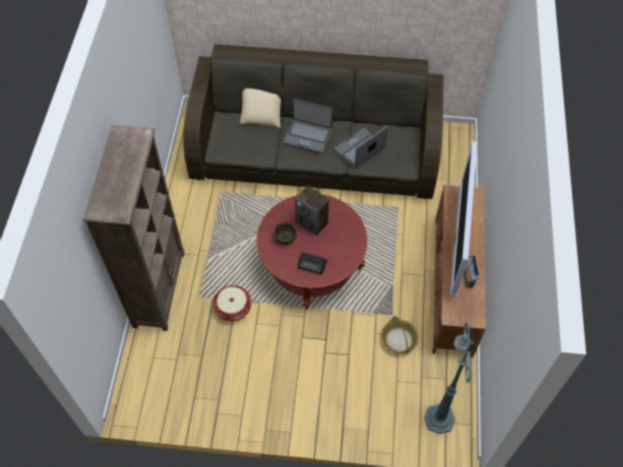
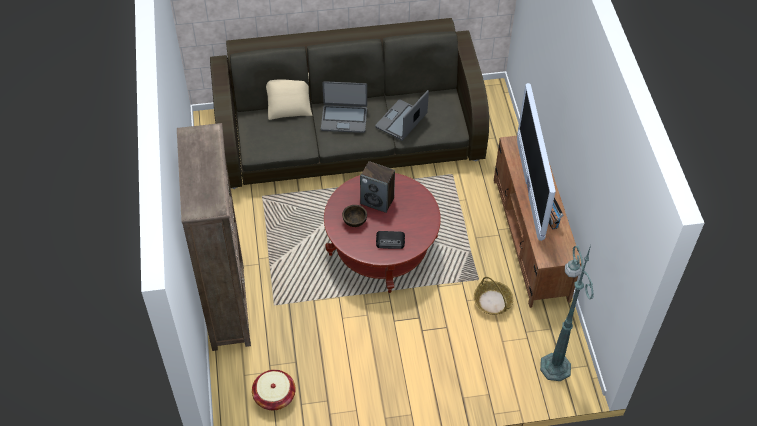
camera: 15 degrees left, 5 degrees down
basket [213,285,251,321] -> basket moved to [252,370,296,410]

